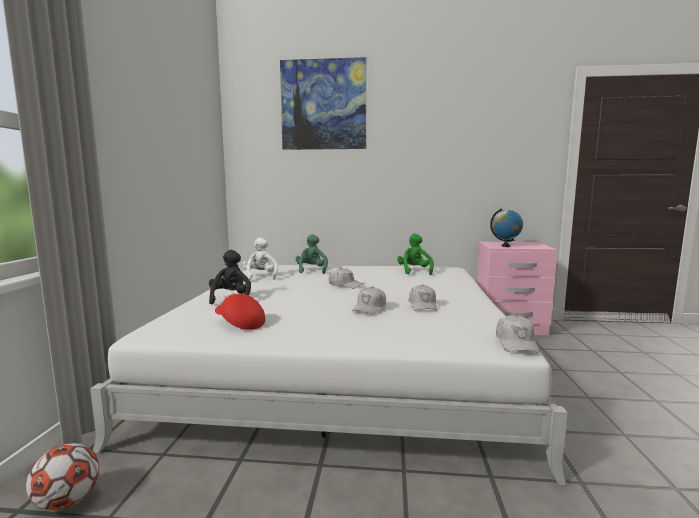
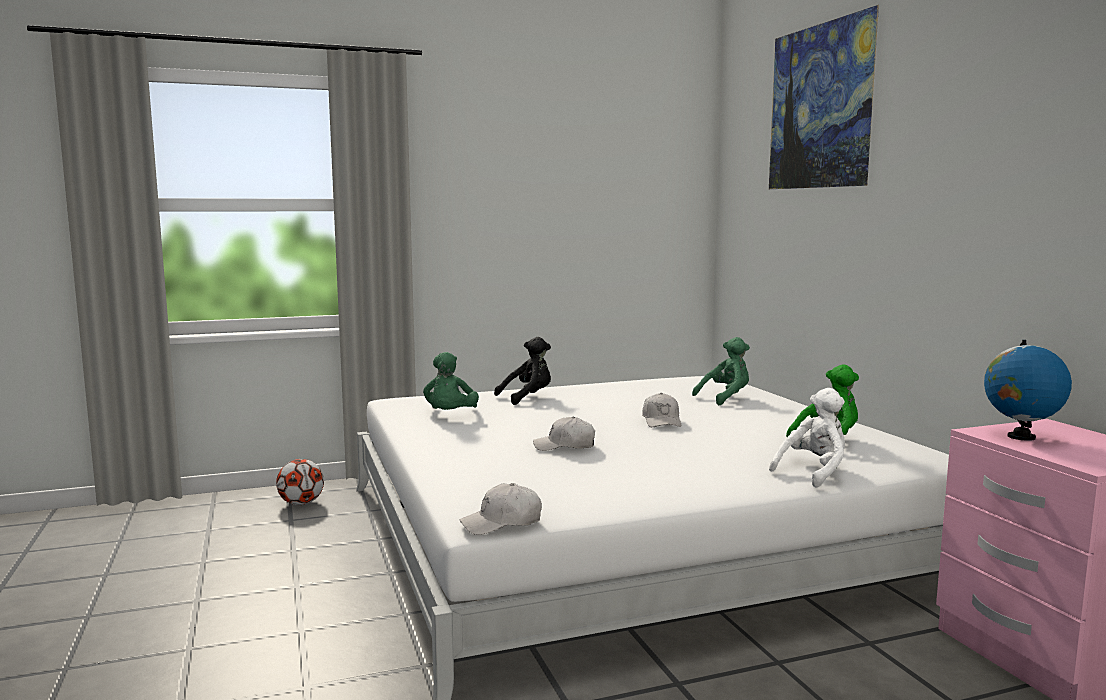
camera: 65 degrees right, 0 degrees up
red cap [215,293,265,330] -> green plush toy [423,352,479,410]
white plush toy [243,237,278,280] -> white plush toy moved to [769,388,845,488]
white cap [409,285,438,311] -> none

